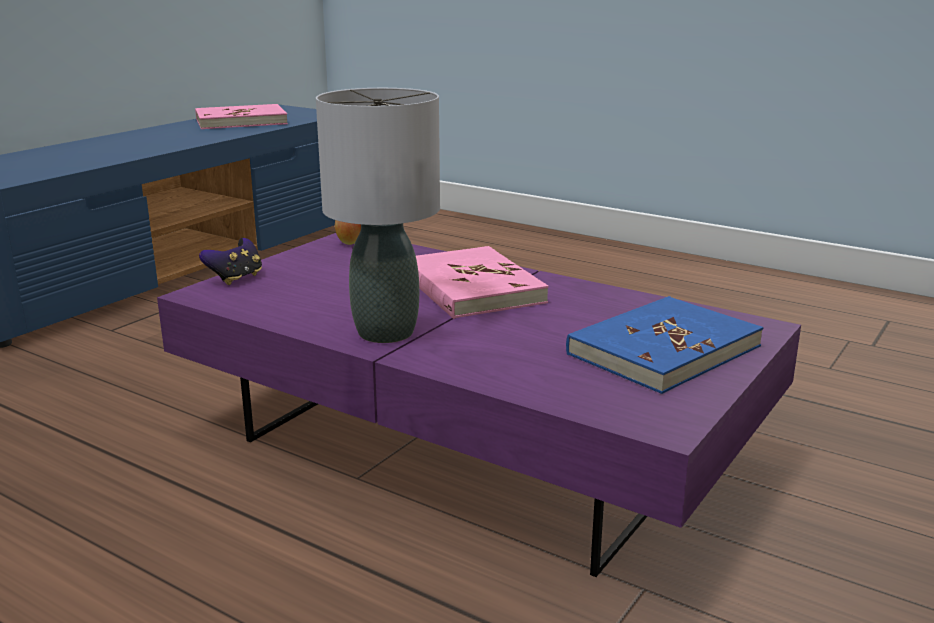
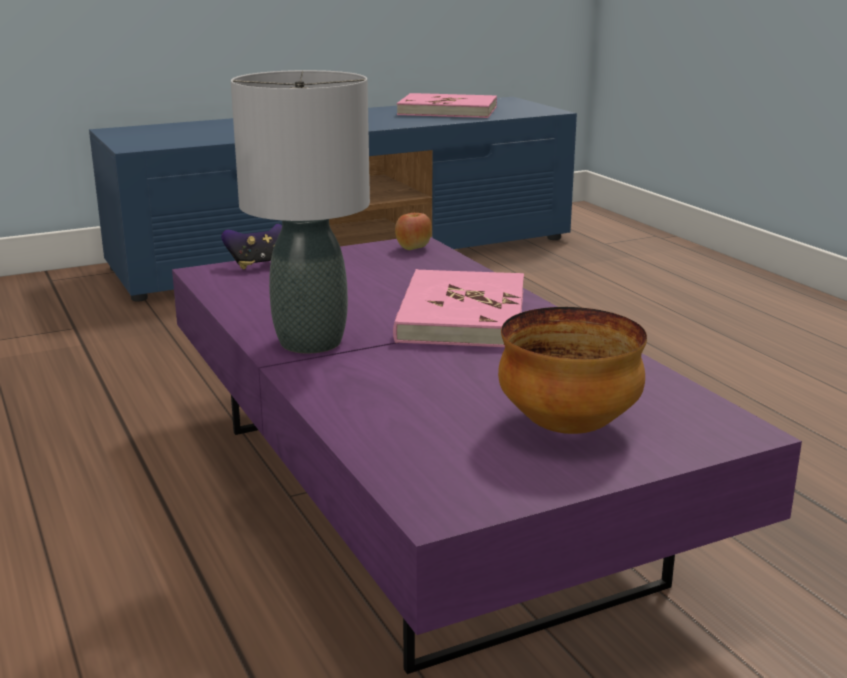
camera: 30 degrees right, 0 degrees up
blue book [566,296,763,394] -> bowl [498,307,647,434]

